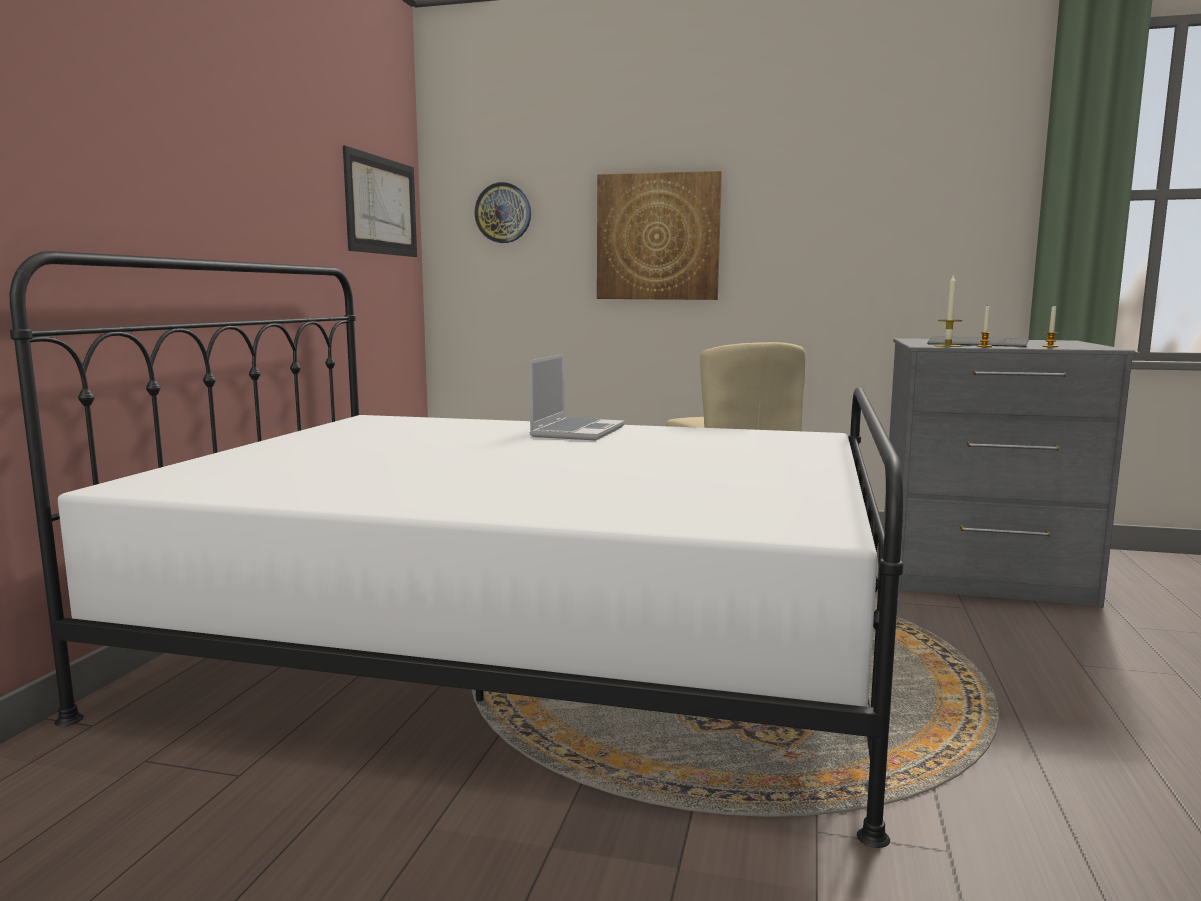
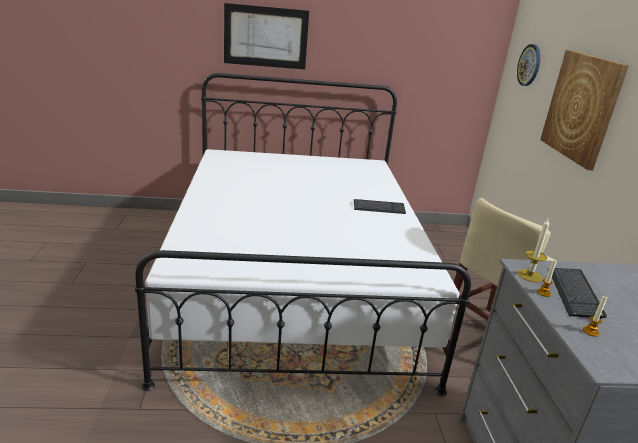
camera: 70 degrees right, 15 degrees up
picture [343,145,417,257] -> picture moved to [224,3,309,69]
laptop [529,354,625,440] -> keyboard [354,199,406,214]

